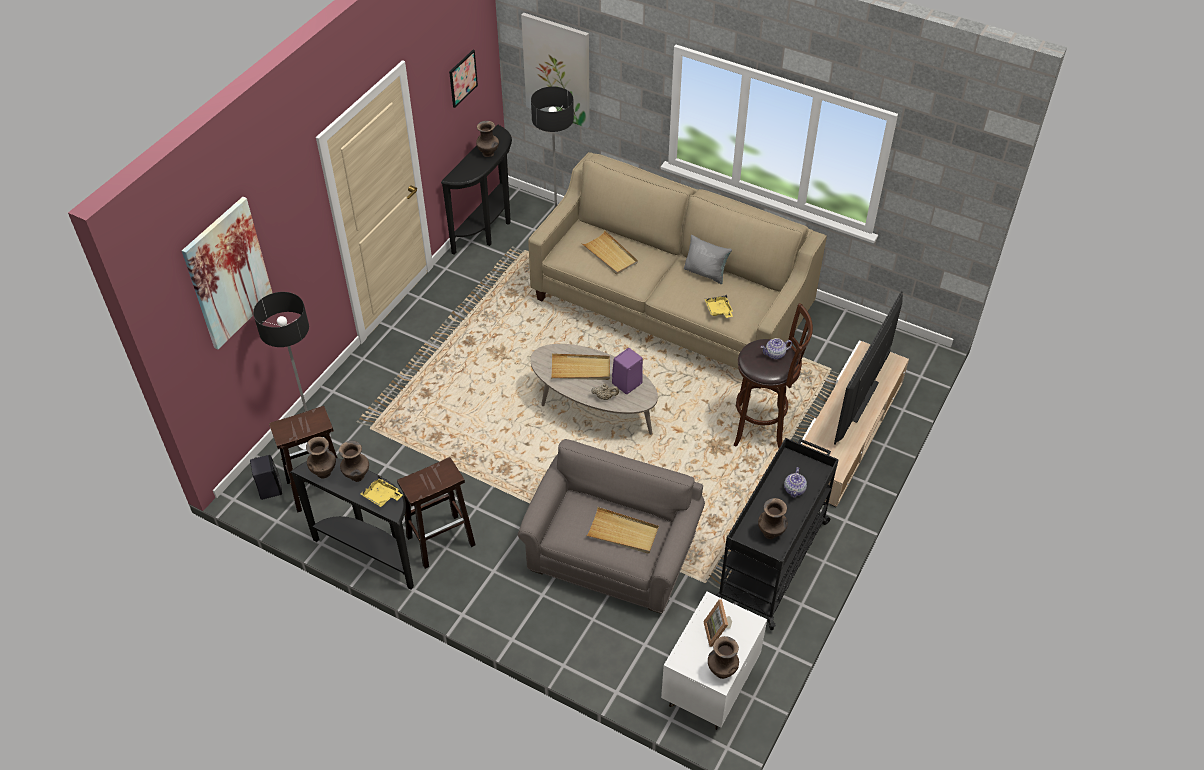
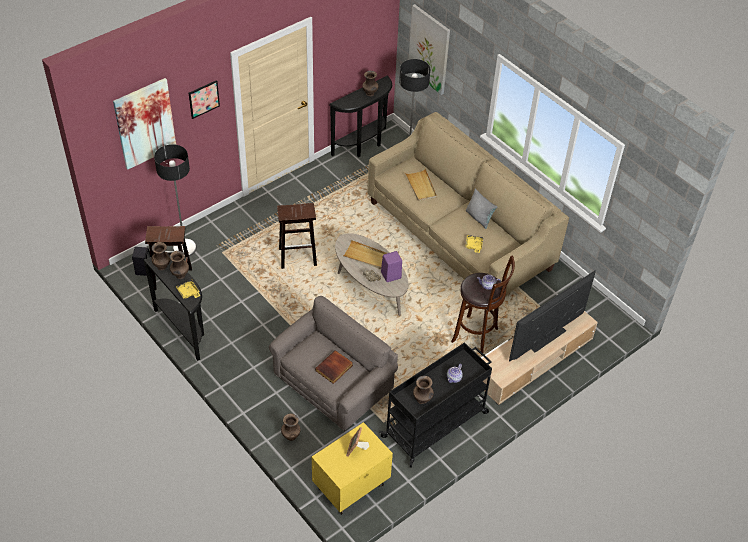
camera: 20 degrees right, 0 degrees up
brown stool [397,457,476,569] -> brown stool moved to [277,203,317,269]
picture [449,50,478,108] -> picture moved to [189,80,220,119]
beige tray [586,507,659,554] -> book [315,350,353,384]
white nightstand [661,592,767,730] -> yellow nightstand [312,422,393,515]
brown vase [708,636,739,679] -> brown vase moved to [281,414,301,441]

